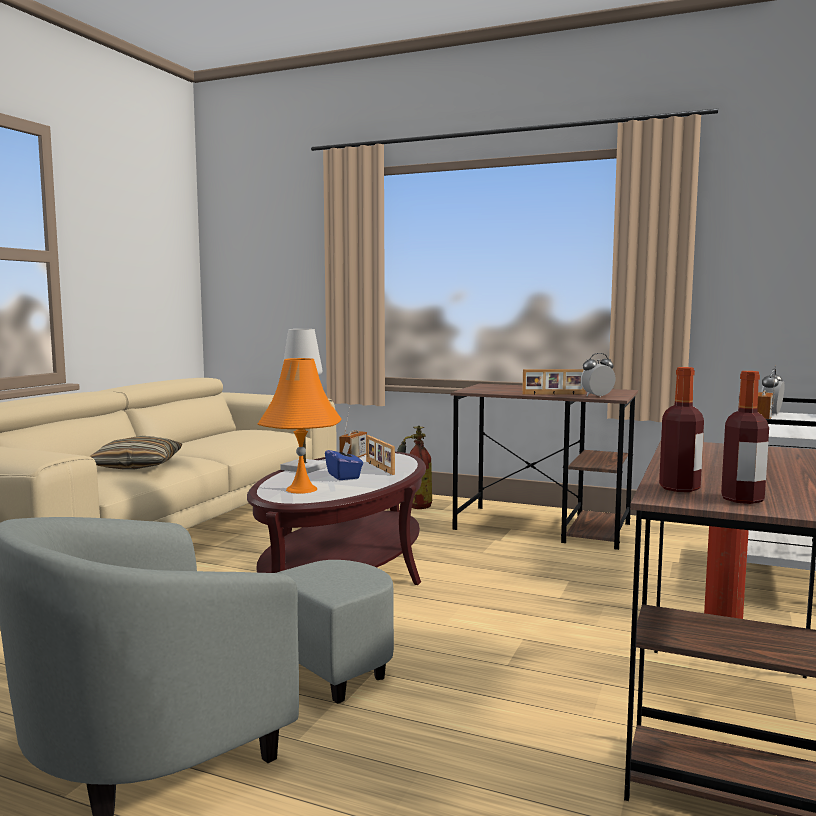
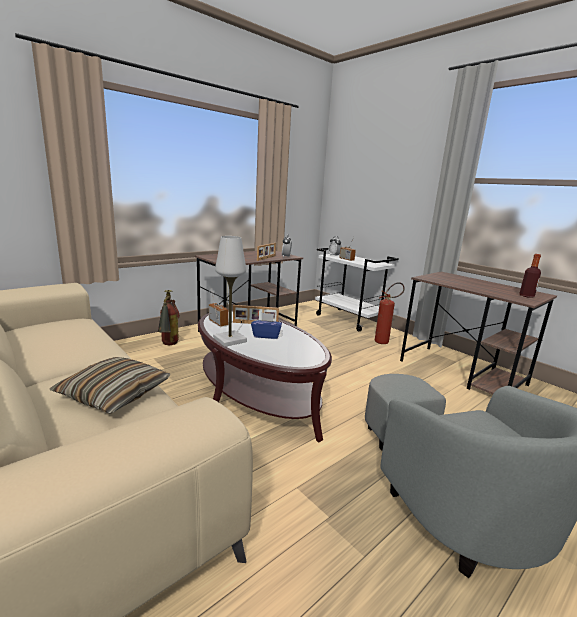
camera: 65 degrees left, 10 degrees up
orange table lamp [258,358,341,494] -> none
bottle [659,367,704,492] -> none

